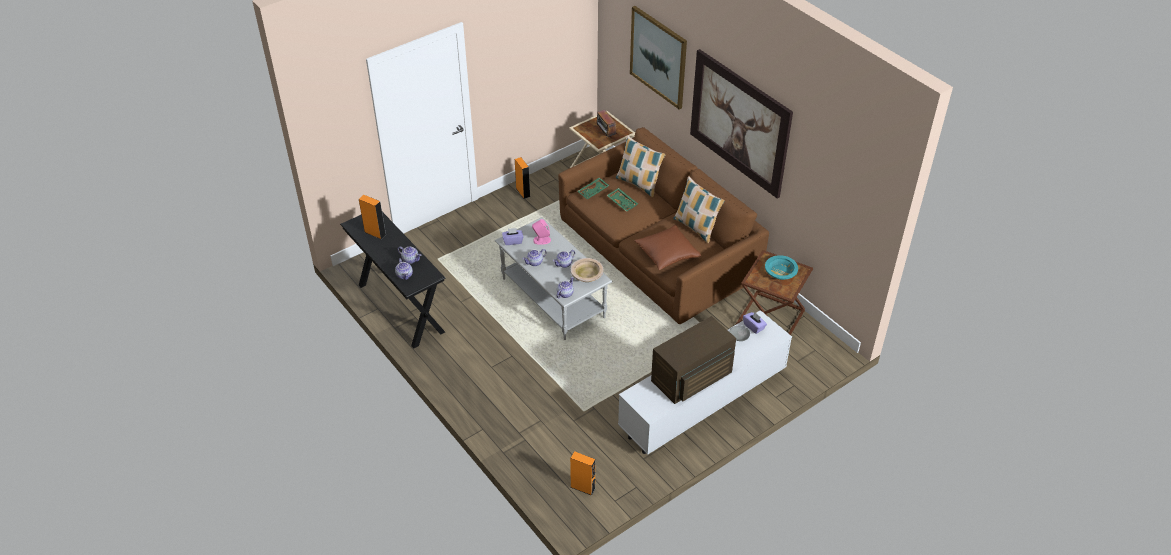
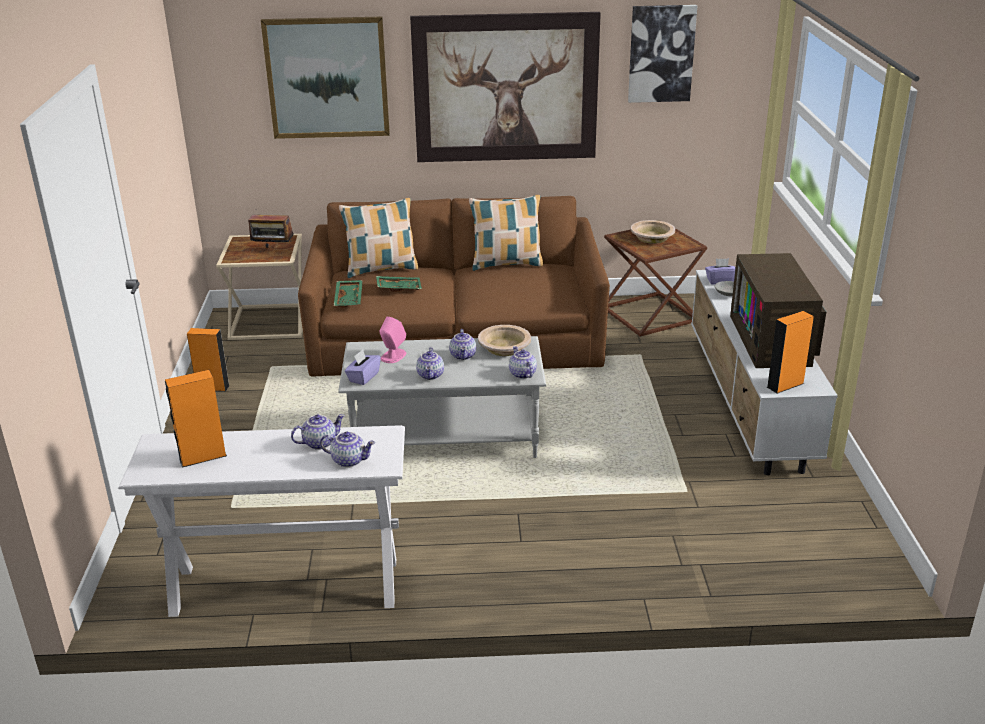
camera: 55 degrees left, 15 degrees down
black console table [340,212,446,349] -> white console table [118,425,405,617]
orange speaker [570,451,596,496] -> orange speaker moved to [767,311,814,394]
brown pillow [634,225,702,270] -> none
turquoise bowl [765,255,798,280] -> beige bowl [631,220,675,244]
none -> picture [628,5,697,103]

